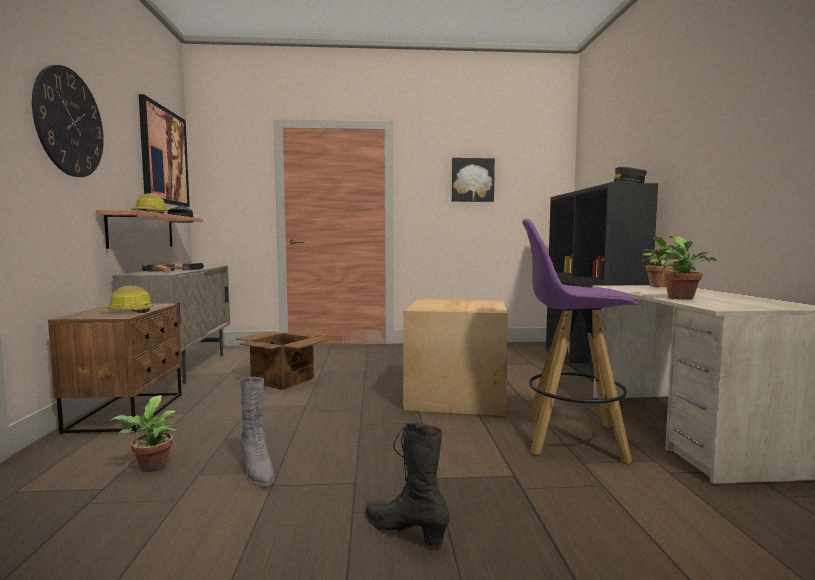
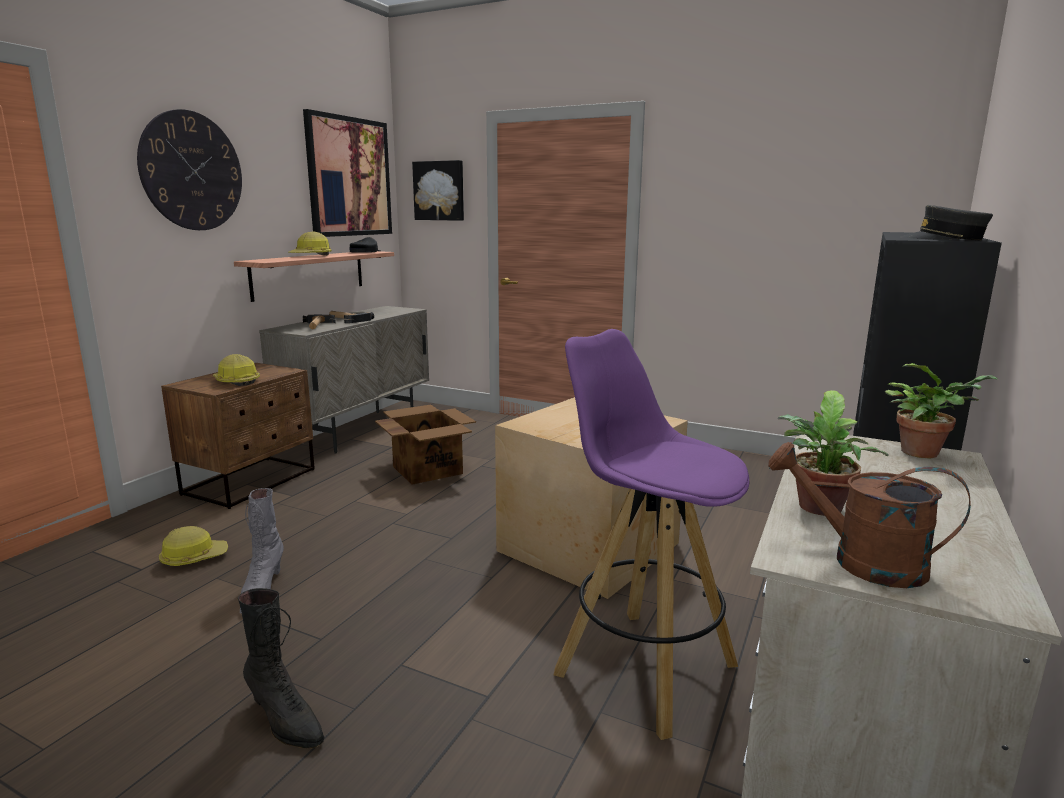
camera: 30 degrees right, 10 degrees up
potted plant [109,395,177,472] -> hard hat [159,526,228,566]
black boot [365,423,450,547] -> black boot turned 150 degrees clockwise [238,588,324,748]
picture [452,158,495,202] -> picture moved to [412,160,464,221]
none -> brown watering can [768,442,971,588]

